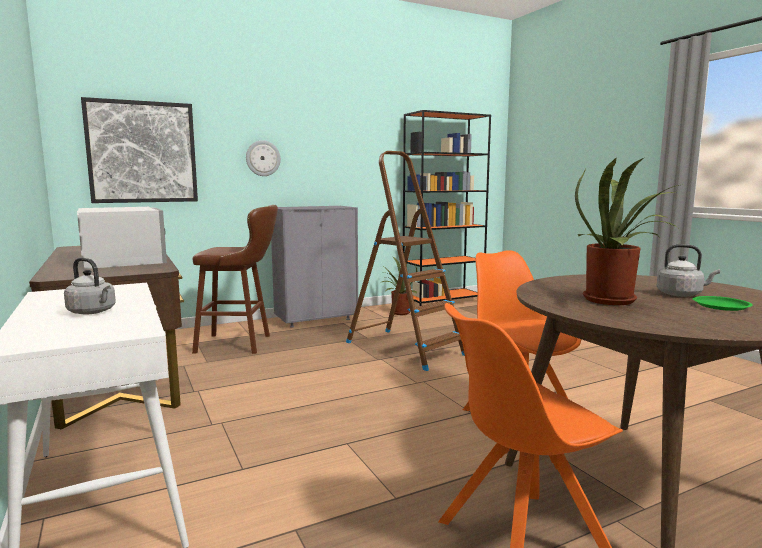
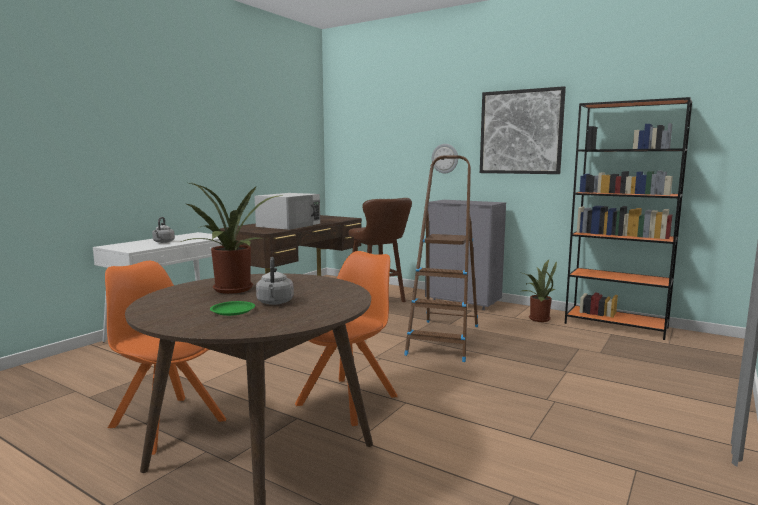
camera: 60 degrees right, 0 degrees up
picture [81,97,198,203] -> picture moved to [480,86,566,174]

